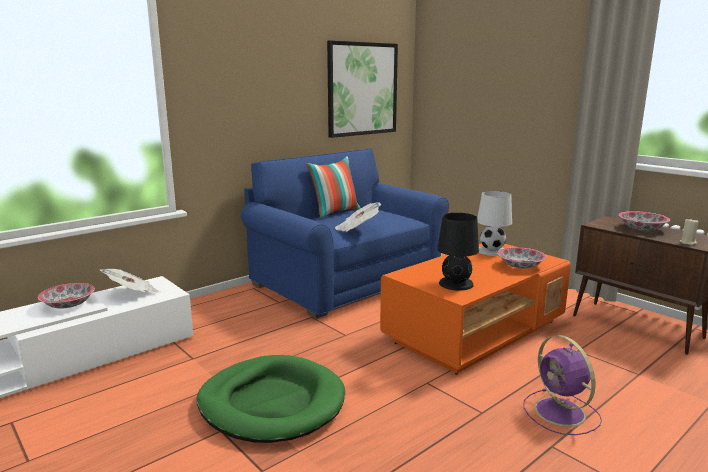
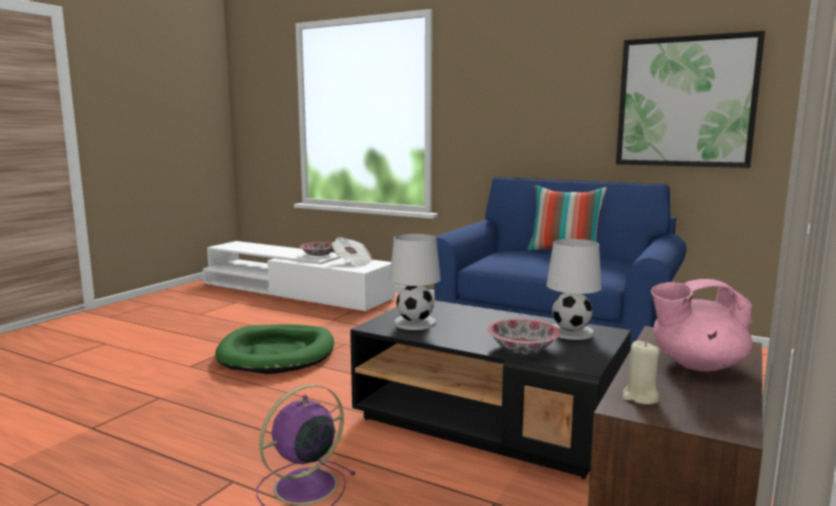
camera: 70 degrees right, 5 degrees down
newspaper [335,202,381,232] -> none
orange coffee table [380,244,571,375] -> black coffee table [350,300,631,479]
black table lamp [437,213,479,291] -> white table lamp [390,234,441,330]
bowl [618,211,670,230] -> pink teapot [651,279,752,372]

